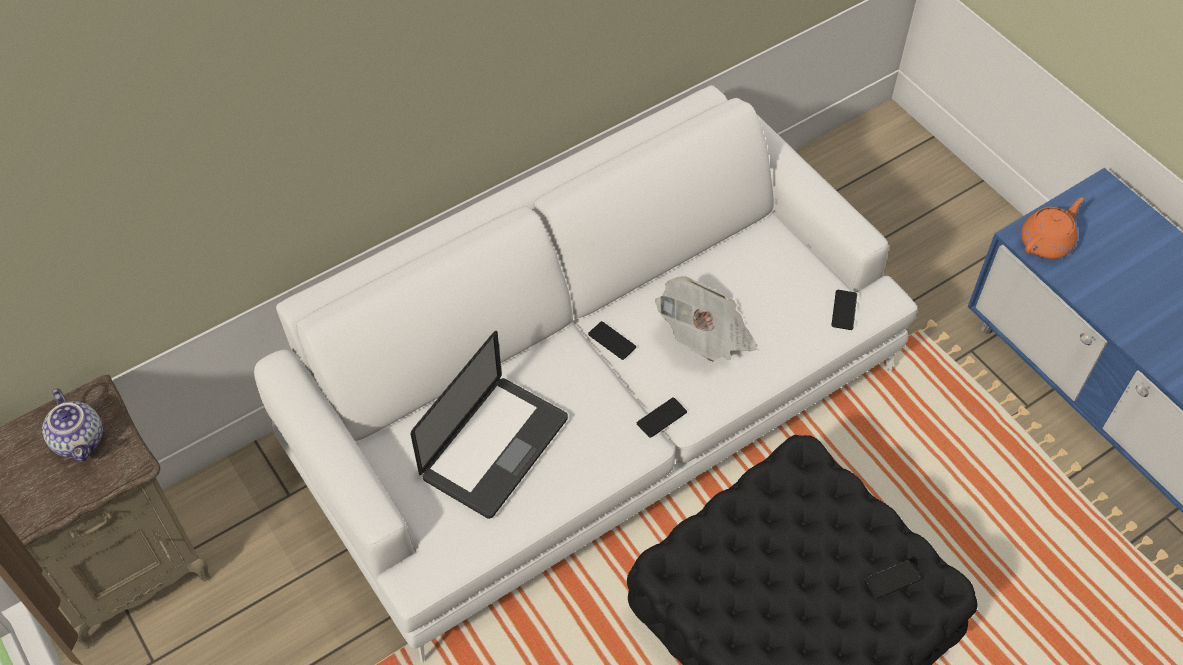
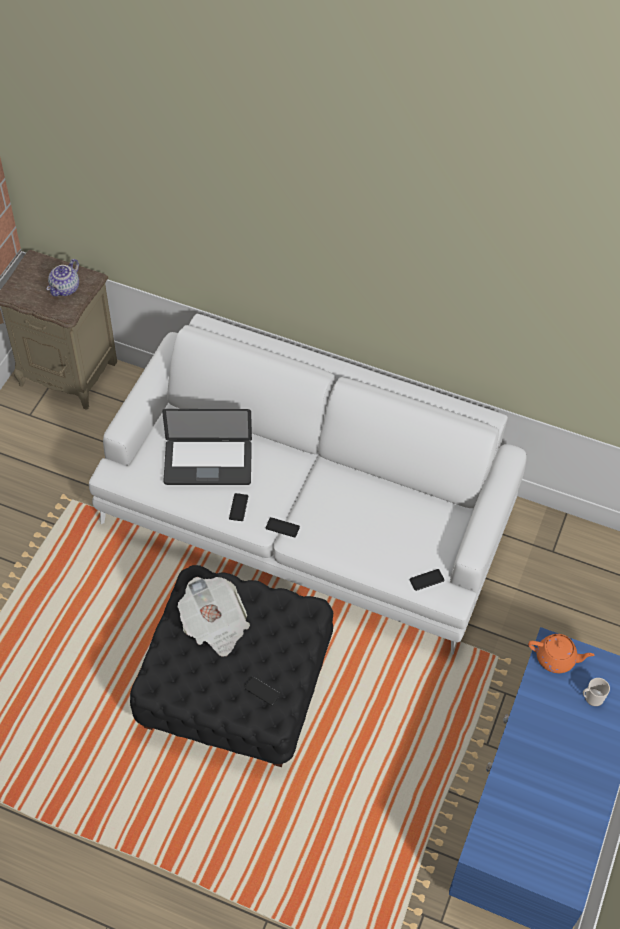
camera: 55 degrees right, 0 degrees up
phone [588,321,636,360] -> phone moved to [229,493,248,521]
newspaper [655,276,758,361] -> newspaper moved to [178,577,250,657]
none -> mug [583,678,610,706]

